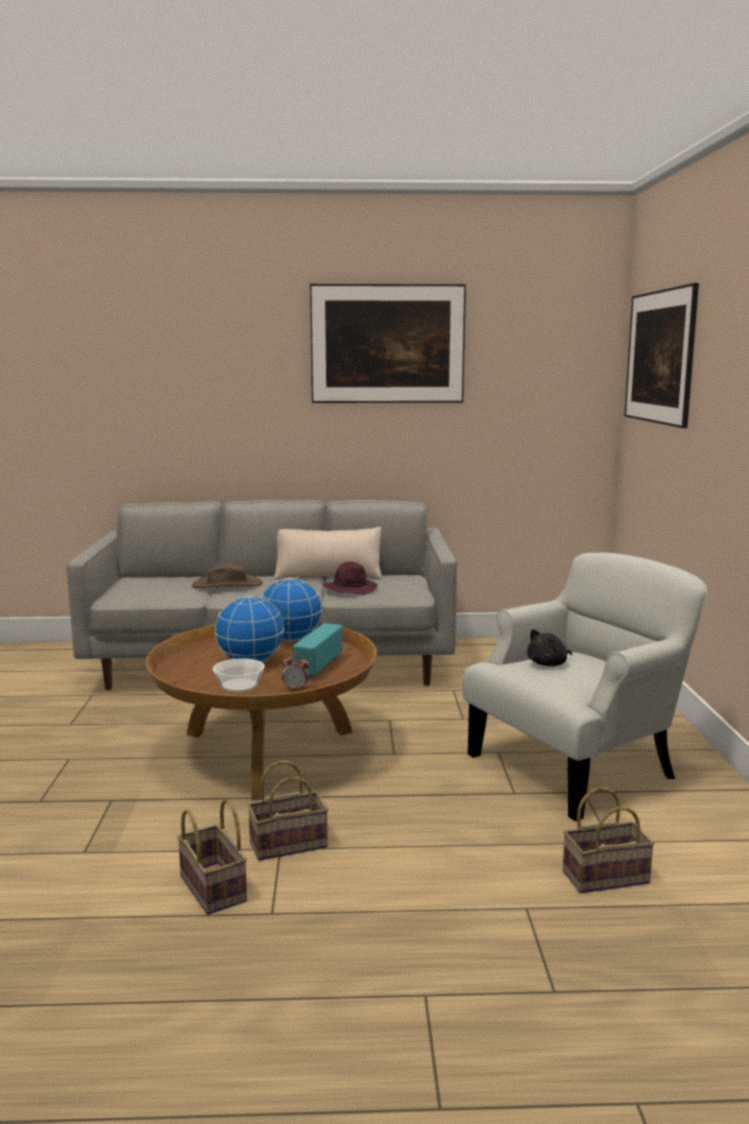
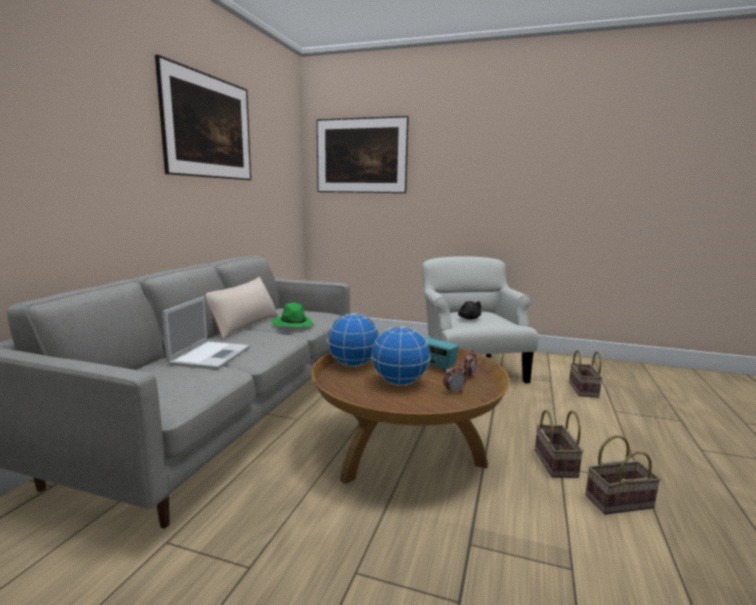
camera: 70 degrees left, 0 degrees up
brown hat [192,562,262,588] -> laptop [162,296,250,370]
bowl [213,658,265,693] -> alarm clock [443,363,466,394]
purple hat [323,562,378,595] -> green hat [272,303,314,327]

